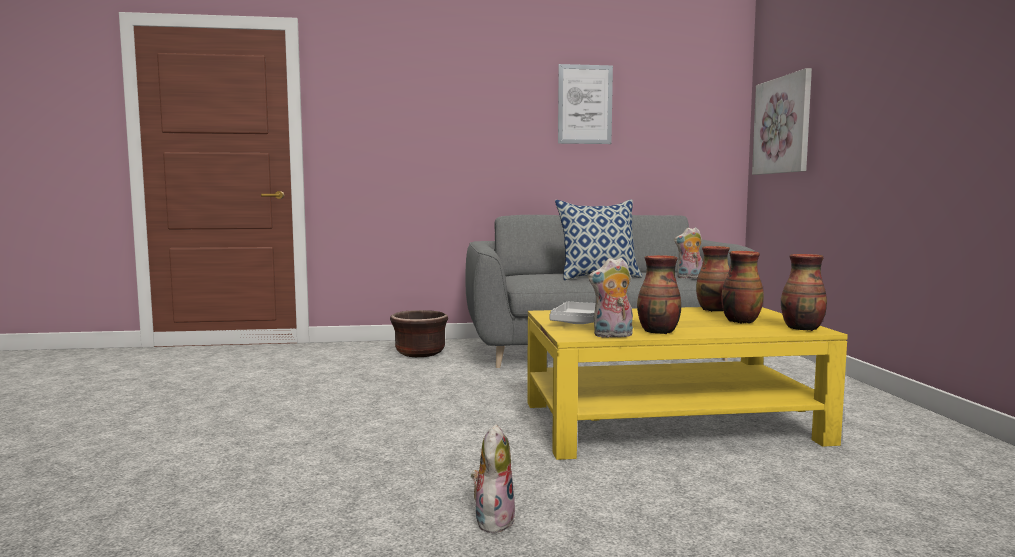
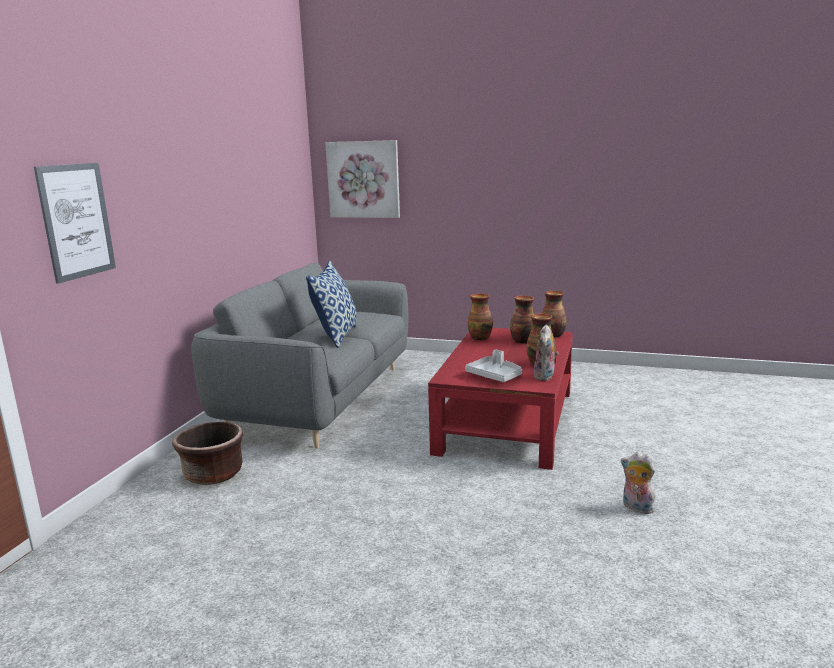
camera: 65 degrees left, 10 degrees up
yellow coffee table [527,307,848,460] -> red coffee table [428,328,573,470]
picture [558,64,613,144] -> picture moved to [34,163,116,284]
plush toy [674,227,703,278] -> none

